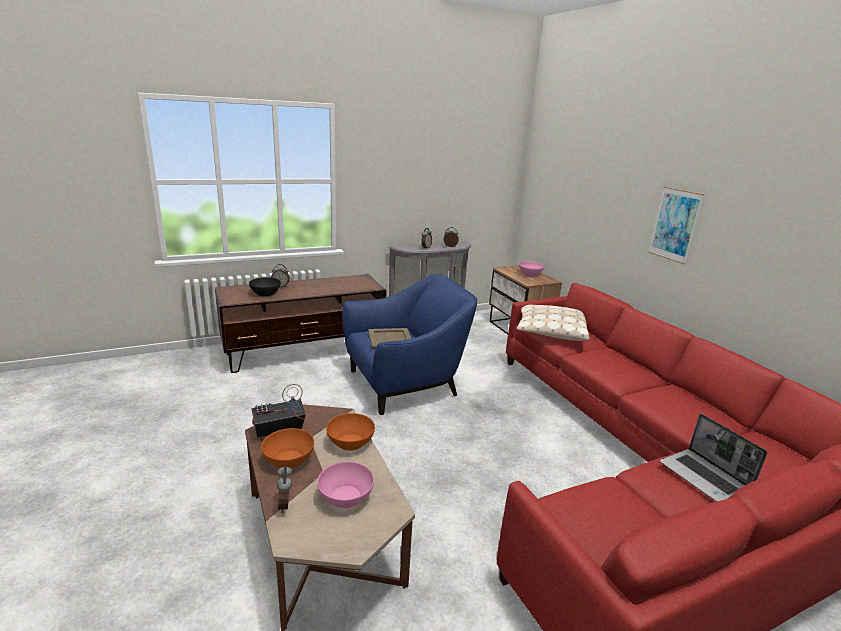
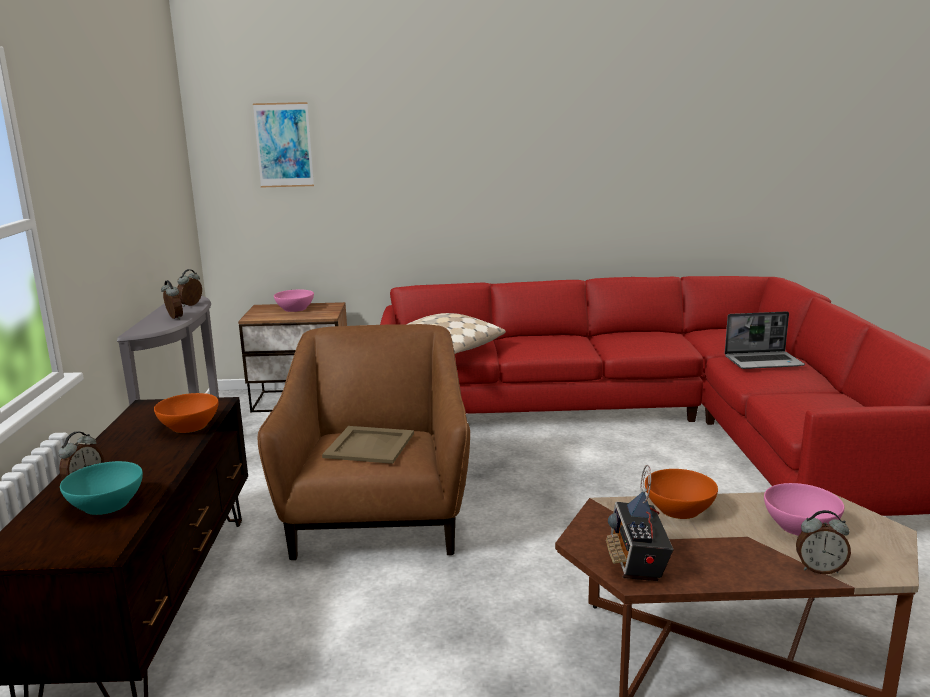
camera: 65 degrees left, 5 degrees down
black bowl [249,277,281,296] -> turquoise bowl [60,461,143,515]
orange bowl [261,428,314,468] -> orange bowl moved to [154,393,218,433]
blue armchair [342,274,477,415] -> brown armchair [258,324,470,560]
picture [648,186,704,264] -> picture moved to [253,102,314,187]

